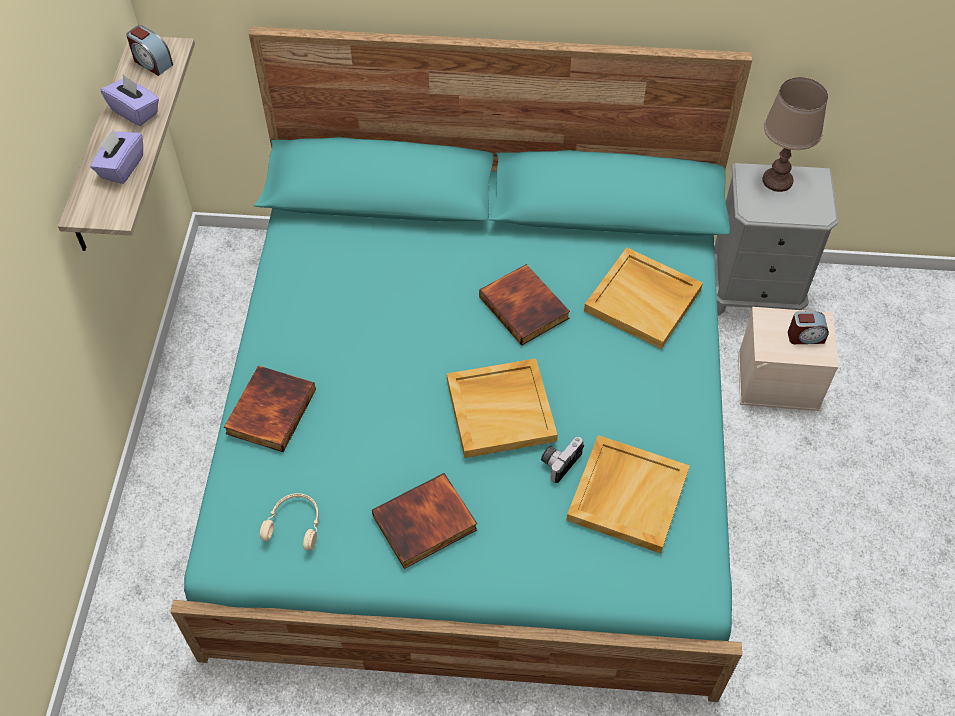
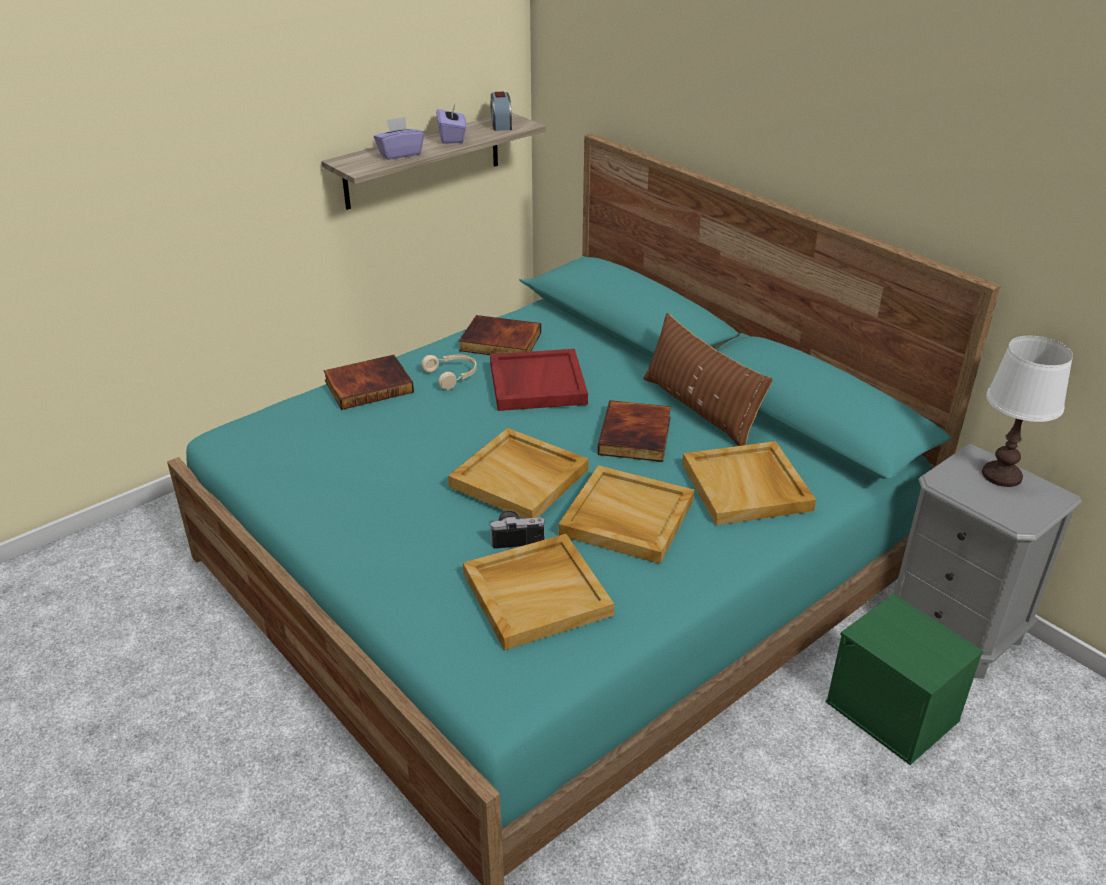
camera: 45 degrees right, 20 degrees down
beige headphones [260,493,319,550] -> beige headphones moved to [421,355,477,390]
book [372,473,478,569] -> book moved to [459,315,541,355]
beige storage box [738,307,838,411] -> green storage box [825,594,983,765]
brown table lamp [762,77,828,192] -> white table lamp [982,336,1073,487]
alarm clock [788,311,829,344] -> none
none -> red tray [490,349,588,411]
none -> beige tray [559,465,694,564]
none -> brown pillow [643,313,773,446]

